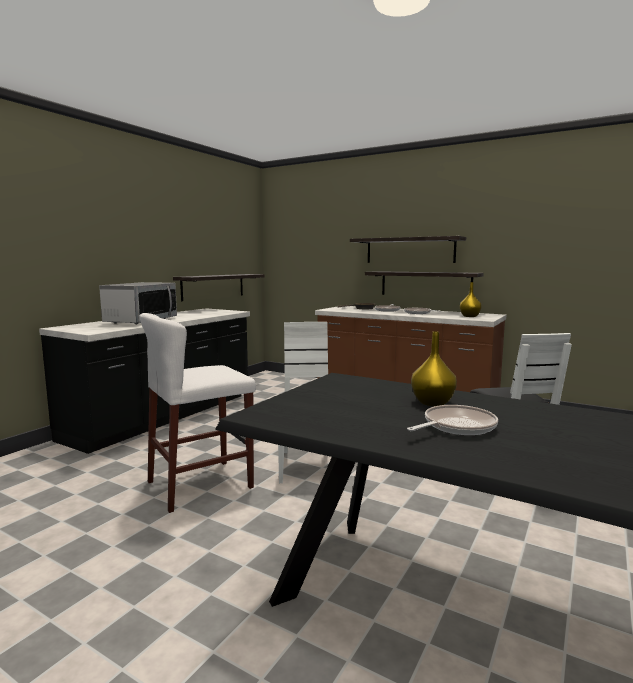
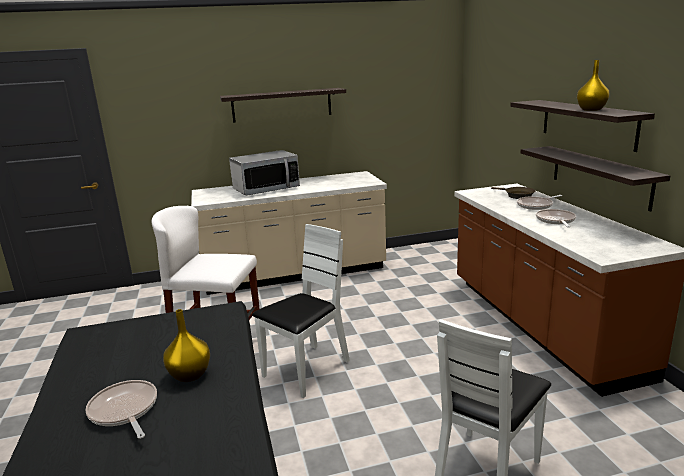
camera: 45 degrees right, 10 degrees up
black counter [39,308,250,454] -> beige counter [191,171,387,295]
shelf [173,274,264,301] -> shelf moved to [220,88,346,123]
frying pan [407,405,498,435] -> frying pan turned 135 degrees counterclockwise [85,380,157,439]
yellow vase [460,282,482,317] -> yellow vase moved to [577,60,610,111]

